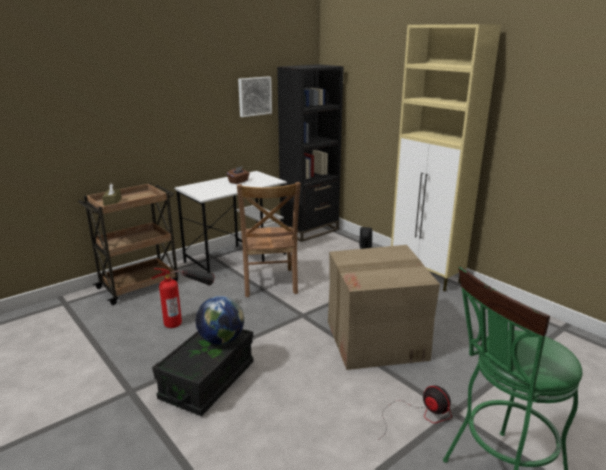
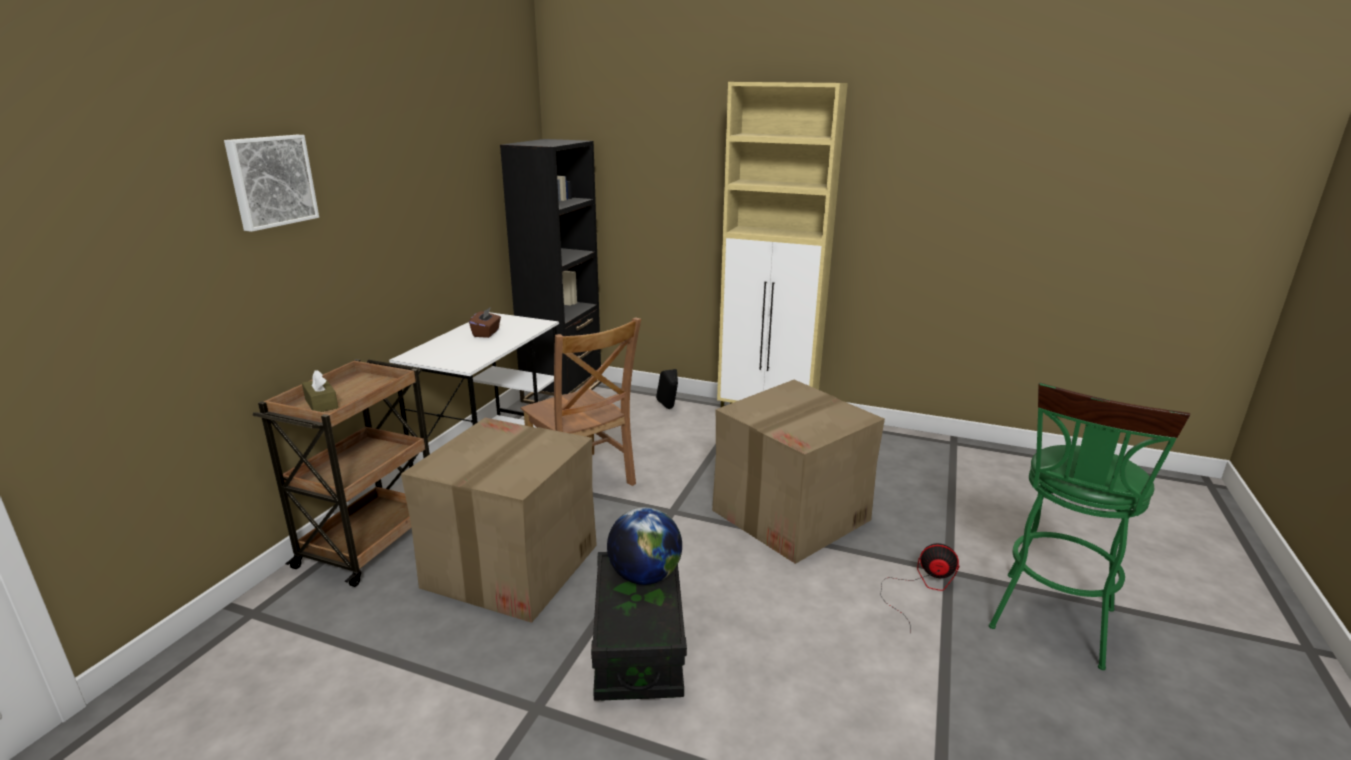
camera: 30 degrees left, 0 degrees up
fire extinguisher [151,268,215,328] -> cardboard box [401,418,597,623]
picture [238,77,272,117] -> picture moved to [224,135,319,232]

